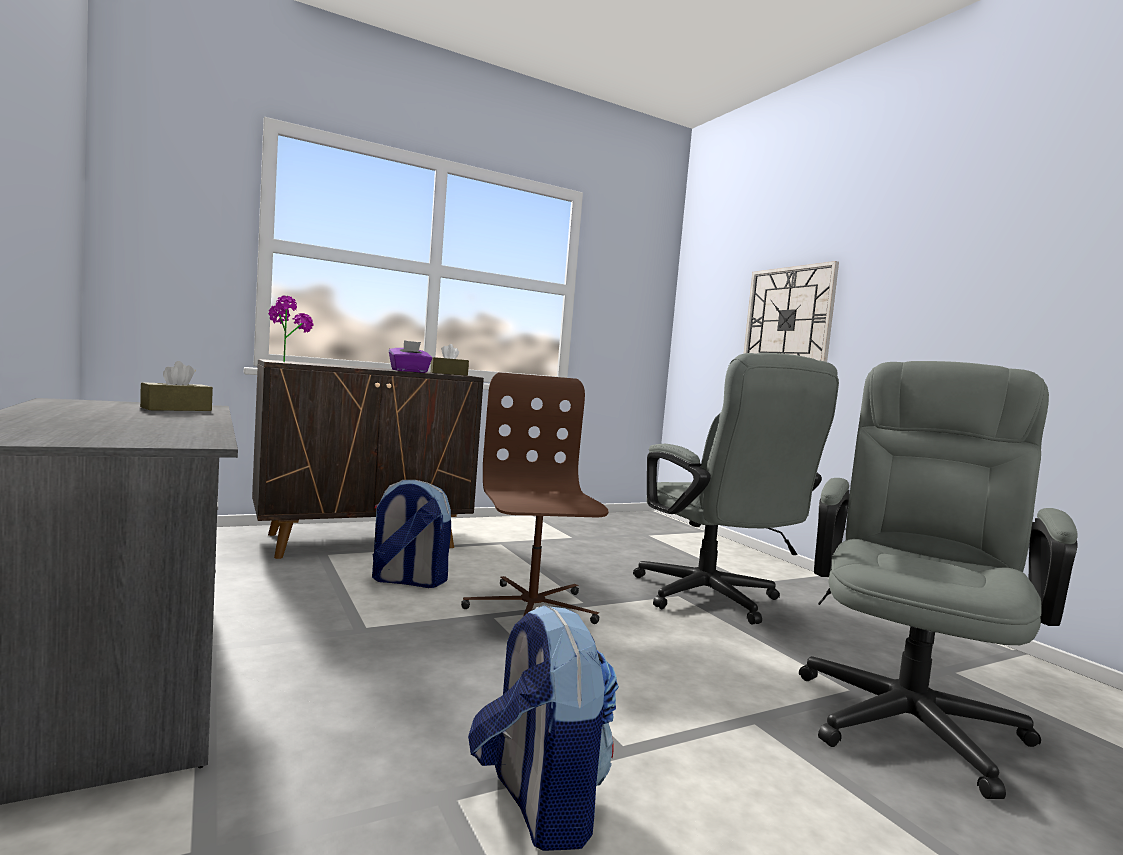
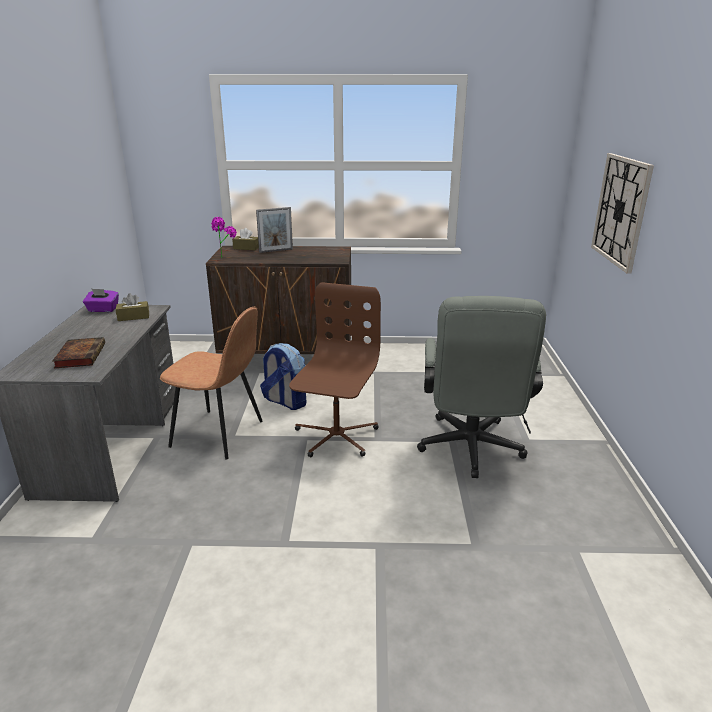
camera: 30 degrees right, 20 degrees up
purple tissue box [389,340,432,373] -> purple tissue box moved to [83,289,119,312]
brown tissue box [431,344,469,376] -> brown tissue box moved to [232,228,259,250]
backpack [468,604,619,851] -> none
grey office chair [799,361,1078,799] -> none
none -> book [52,337,105,368]
none -> brown chair [160,307,262,459]
none -> picture frame [256,207,293,253]

